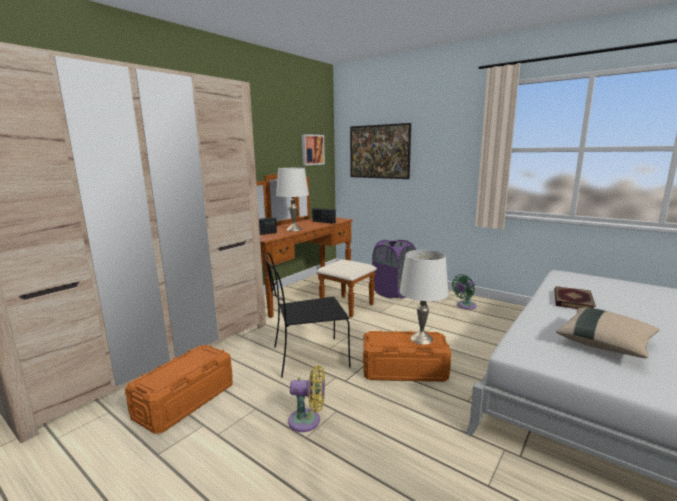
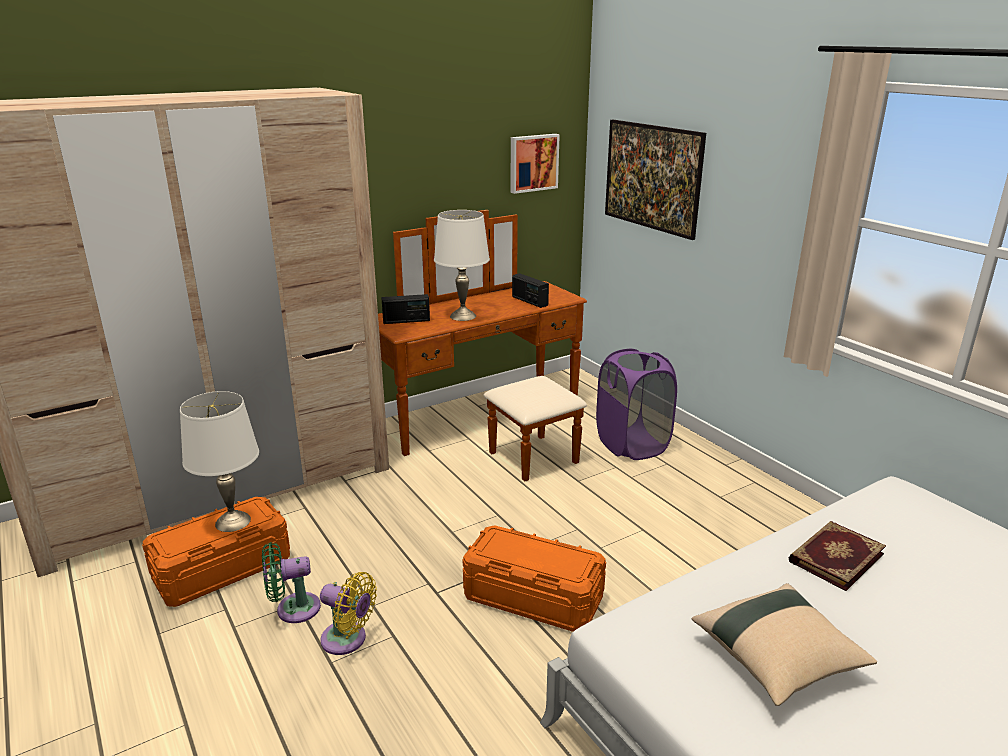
camera: 20 degrees right, 10 degrees up
black chair [266,252,351,377] -> none
white table lamp [400,250,449,345] -> white table lamp moved to [180,391,259,532]
green fan [452,274,476,309] -> green fan moved to [262,542,321,623]

